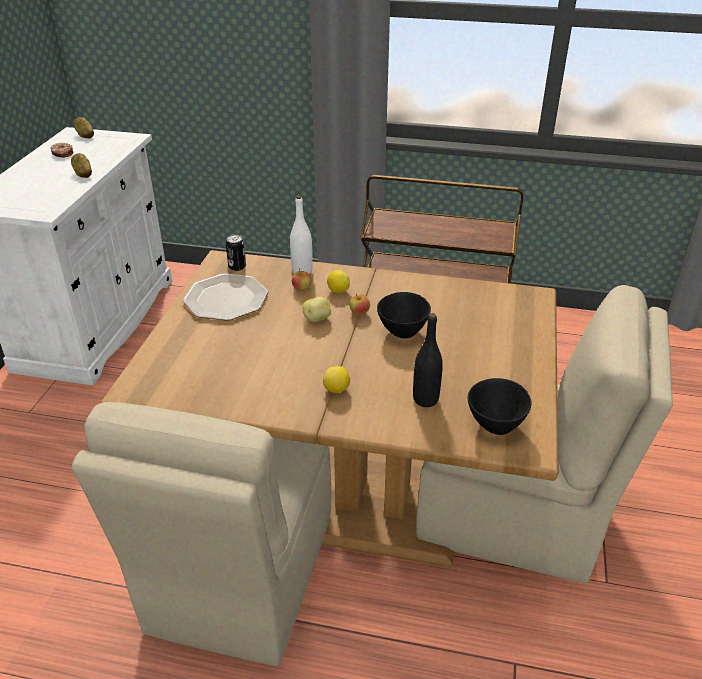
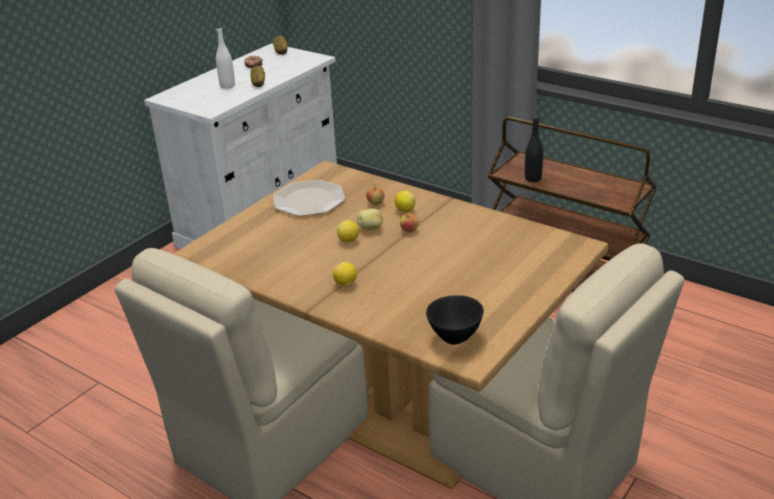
camera: 25 degrees right, 5 degrees down
can [226,235,246,271] -> none
white bottle [290,195,313,274] -> white bottle moved to [216,26,235,89]
black bowl [377,292,431,338] -> none
black bottle [413,313,443,407] -> black bottle moved to [525,116,543,182]
none -> lemon [337,220,359,242]

